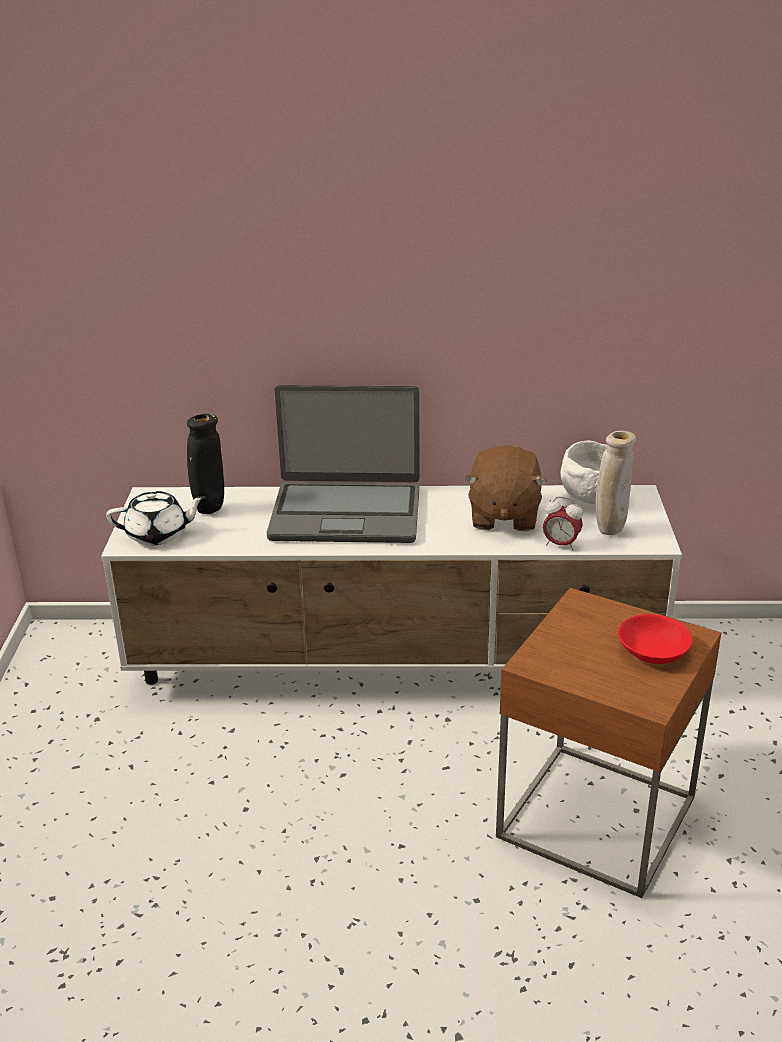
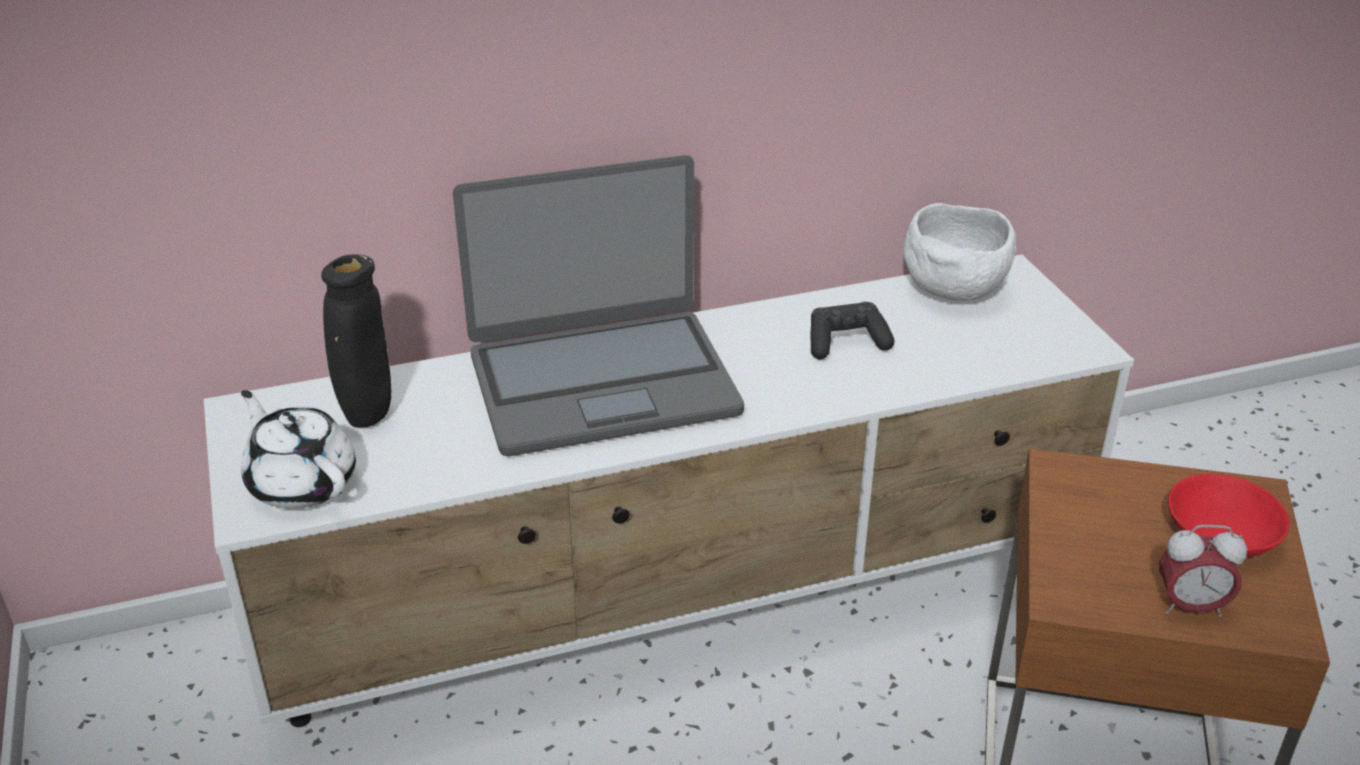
camera: 20 degrees left, 5 degrees up
white teapot [106,491,206,545] -> white teapot turned 105 degrees counterclockwise [241,390,356,509]
brown plush toy [464,445,547,531] -> black game controller [811,301,895,359]
alarm clock [543,497,583,551] -> alarm clock moved to [1159,525,1247,617]
beige vase [595,431,636,535] -> none

